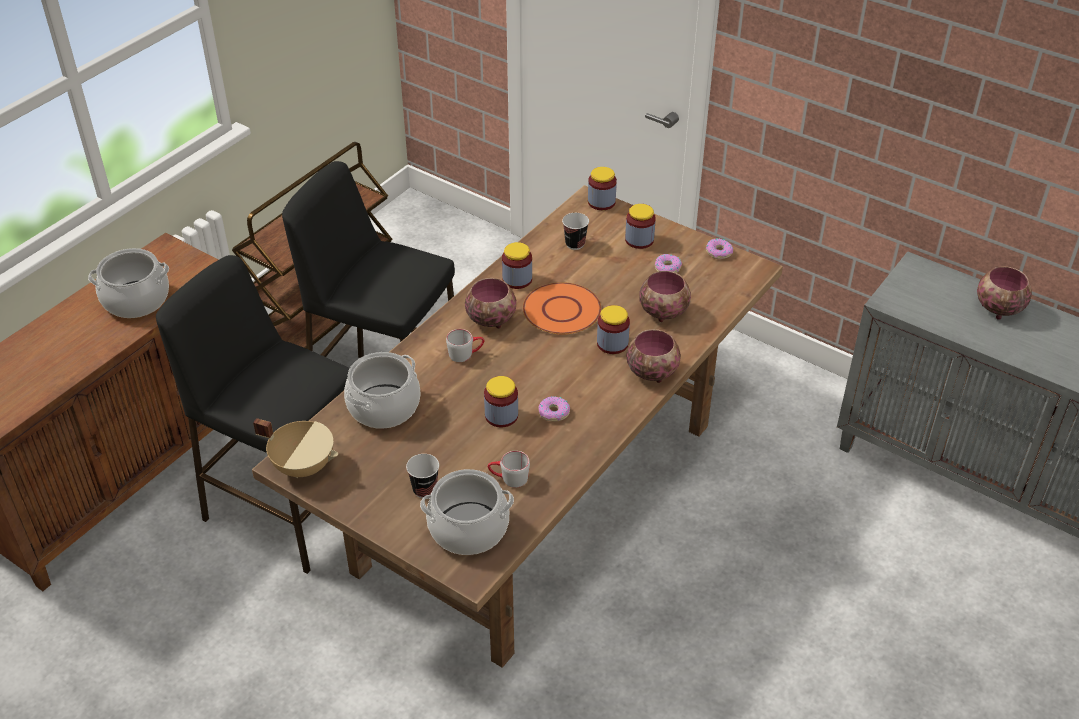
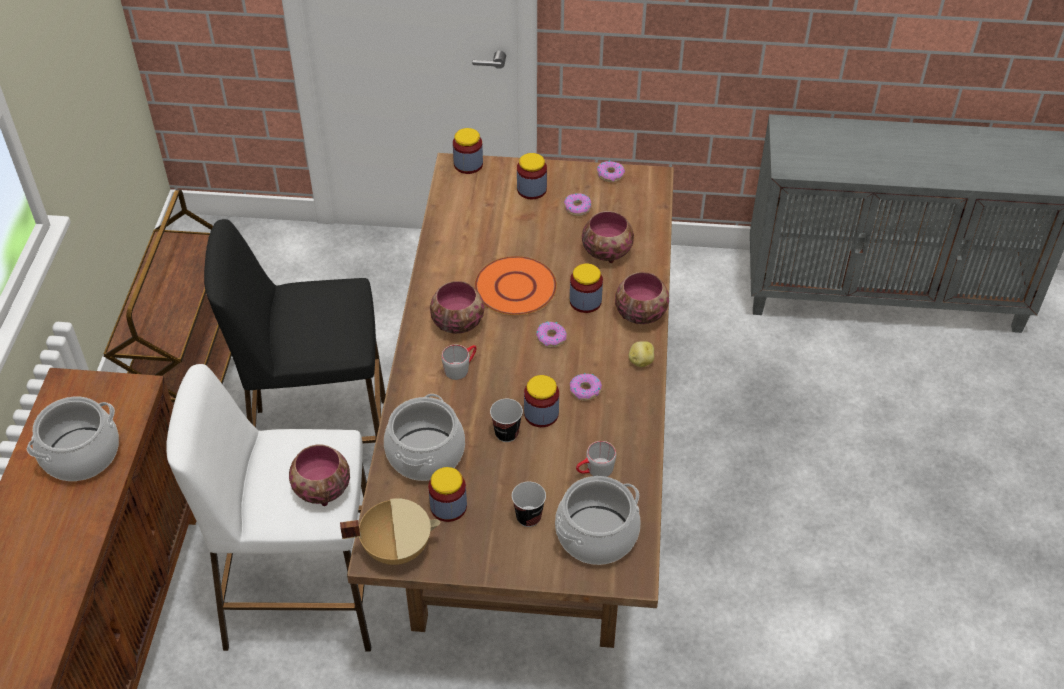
camera: 30 degrees left, 5 degrees up
black stool [156,255,350,574] -> white stool [166,364,371,651]
jar [502,242,532,289] -> jar moved to [428,467,467,522]
cup [562,213,589,250] -> cup moved to [490,399,523,442]
bowl [977,266,1032,320] -> bowl moved to [289,445,350,506]
none -> donut [536,322,567,347]
none -> potato [629,341,654,367]

